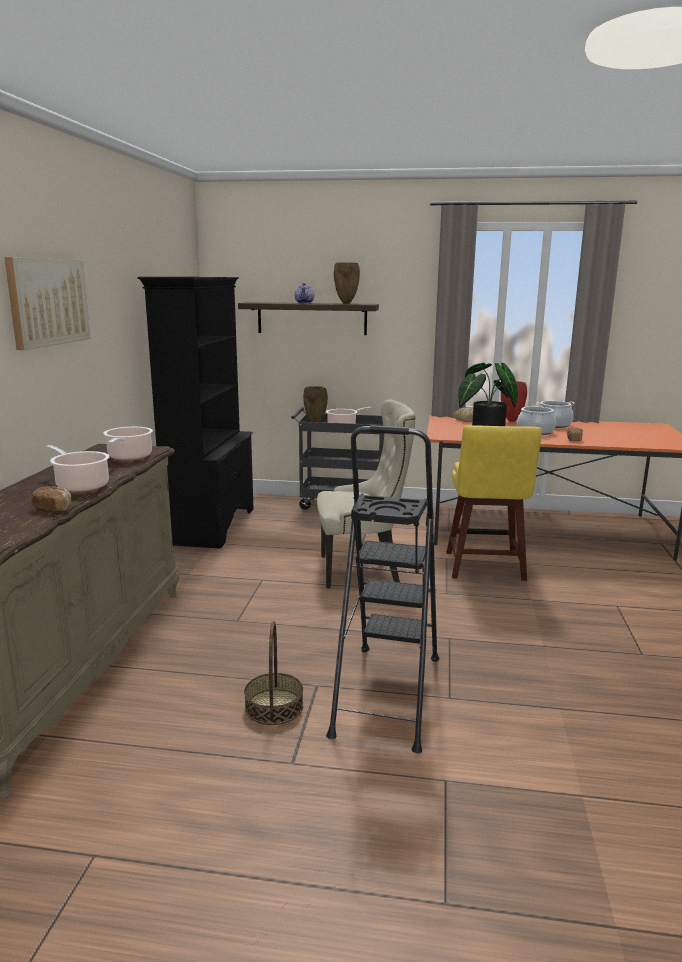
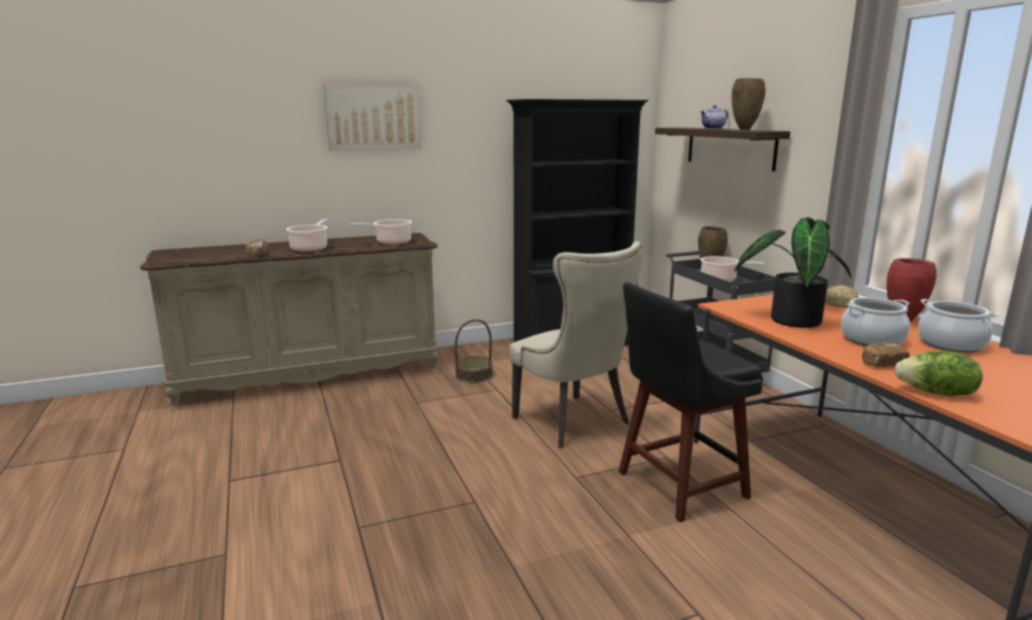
camera: 60 degrees right, 0 degrees up
basket [244,621,303,725] -> basket moved to [455,319,493,383]
step ladder [326,425,440,753] -> none
yellow chair [446,425,542,581] -> black chair [619,282,762,522]
none -> lettuce [895,351,983,396]

